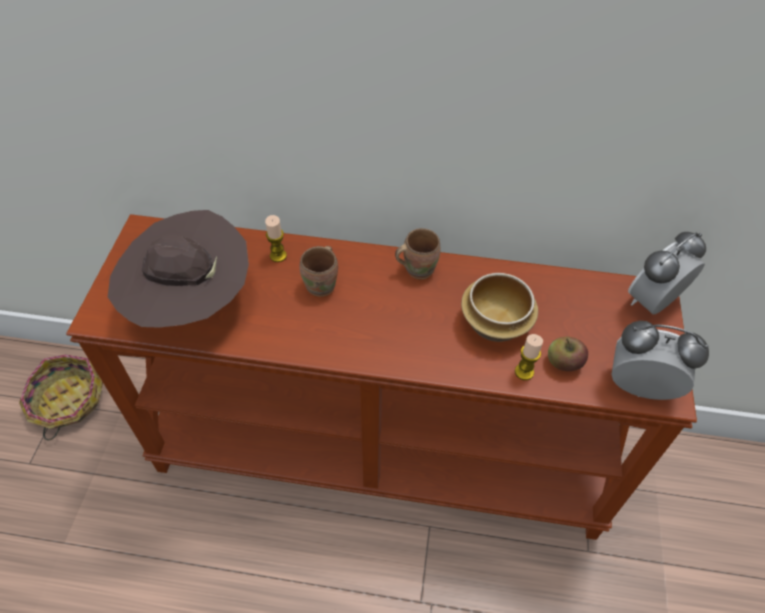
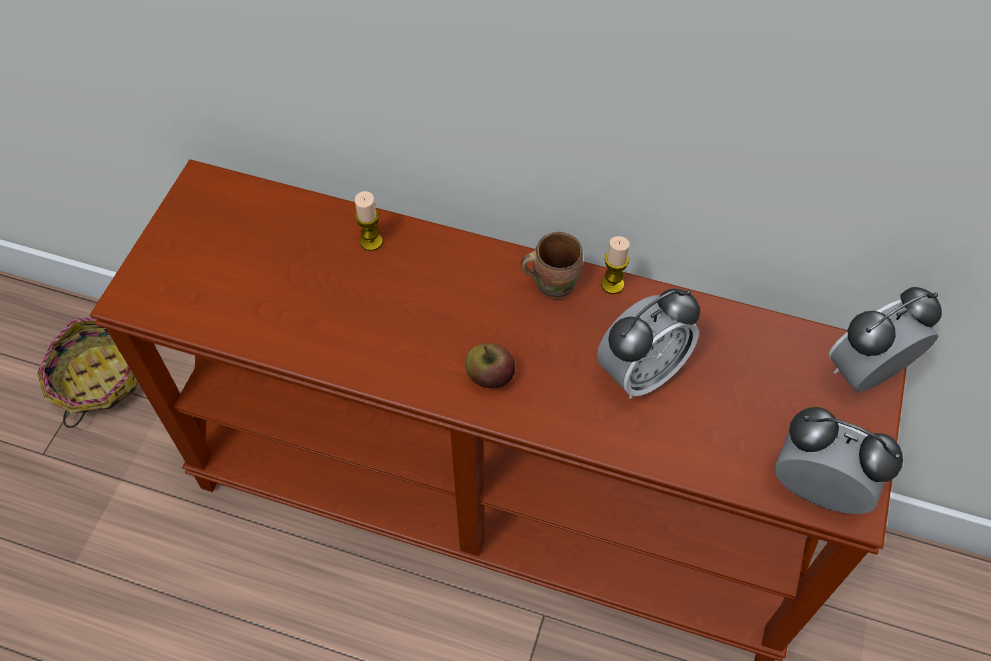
camera: 10 degrees right, 5 degrees up
brown hat [108,210,249,328] -> none
brown mug [300,246,338,297] -> none
bowl [461,273,538,342] -> alarm clock [597,289,701,399]
candle [515,334,543,380] -> candle moved to [601,236,630,294]
apple [548,337,588,371] -> apple moved to [465,343,515,388]

